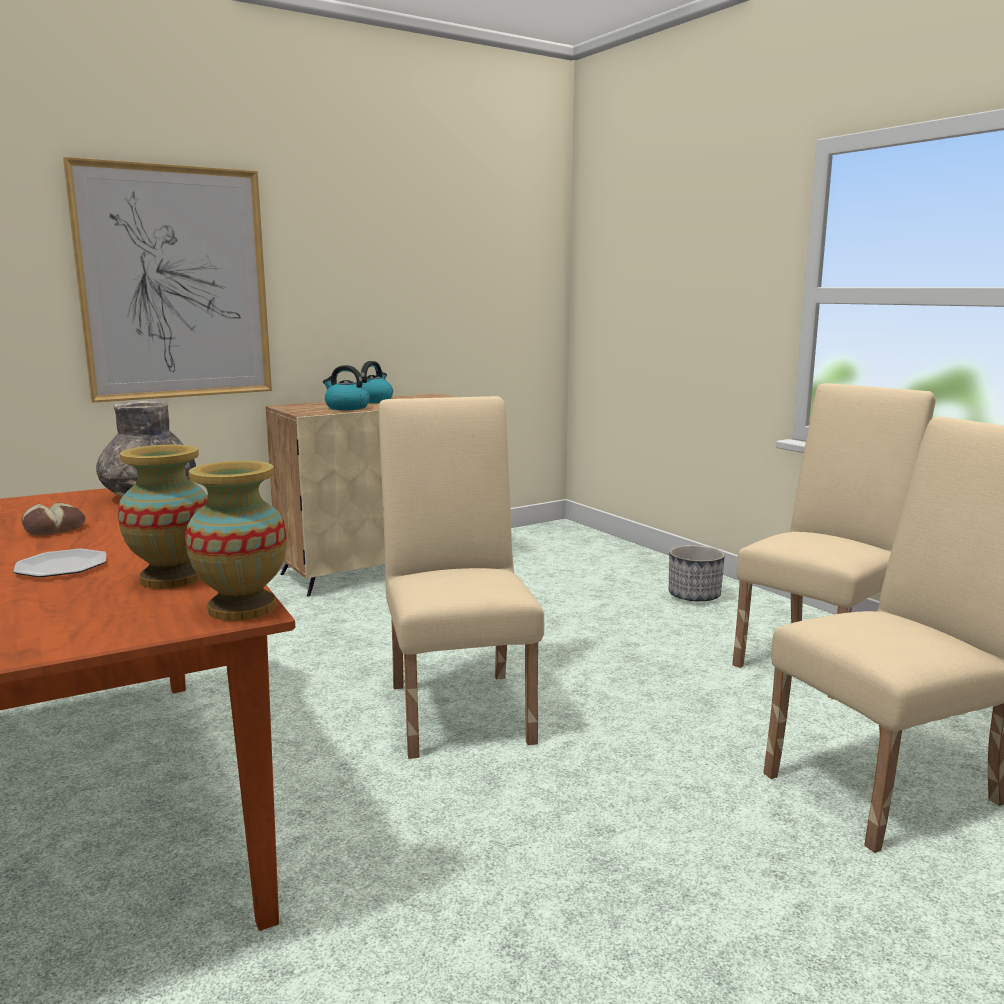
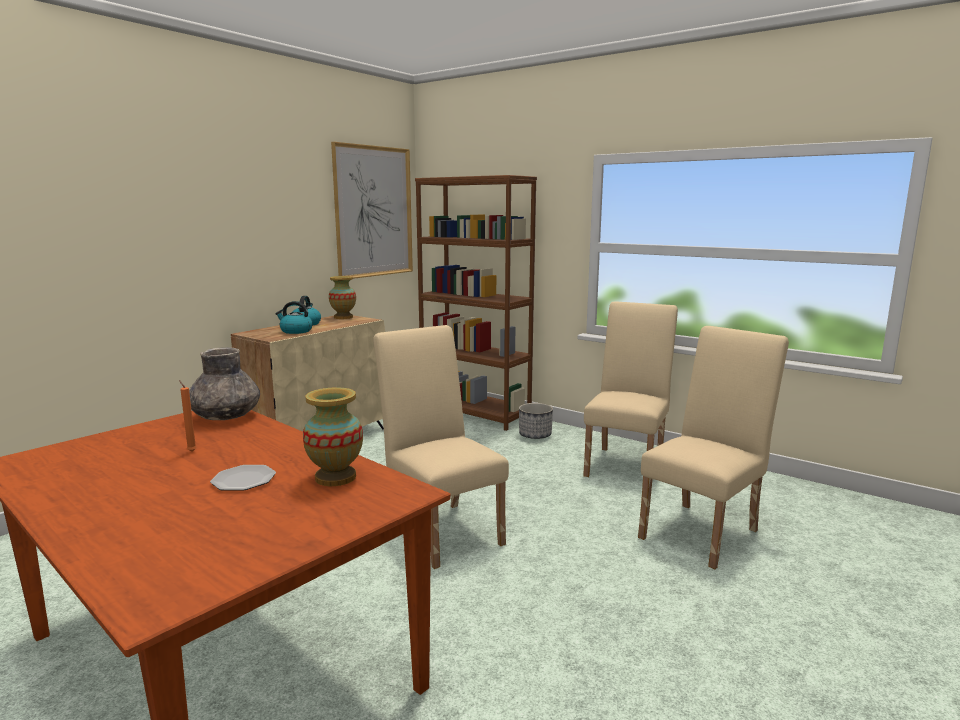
camera: 20 degrees left, 0 degrees up
bread [22,503,86,536] -> orange candle [179,380,197,452]
picture [63,157,272,403] -> picture moved to [331,142,413,279]
vase [185,461,287,621] -> vase moved to [329,276,356,319]
none -> brown bookcase [415,175,537,431]

